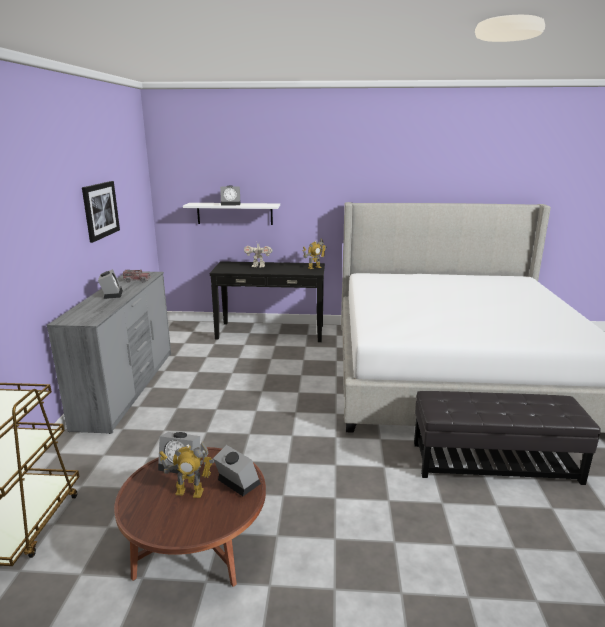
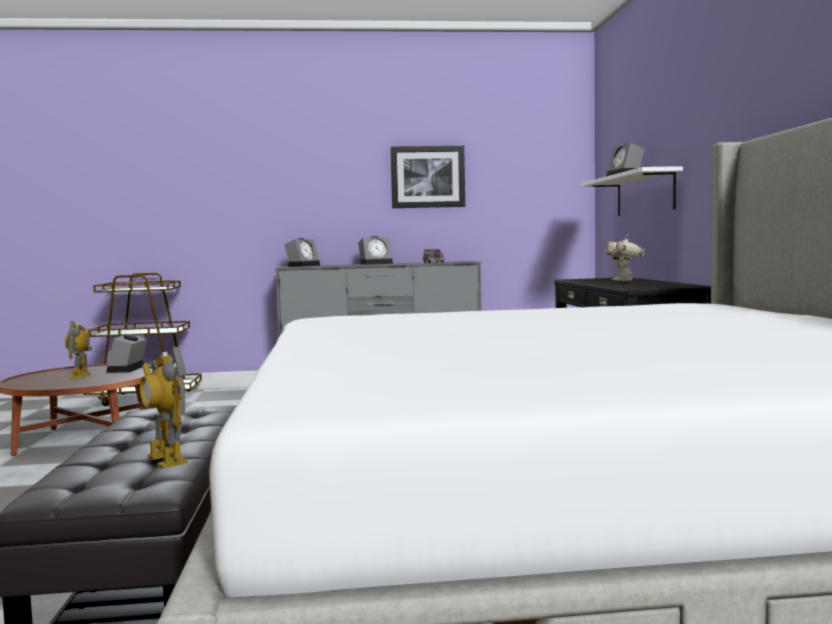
camera: 80 degrees right, 15 degrees down
alarm clock [213,445,261,496] -> alarm clock moved to [284,238,321,267]
toy robot [302,238,327,269] -> toy robot moved to [140,347,188,469]

